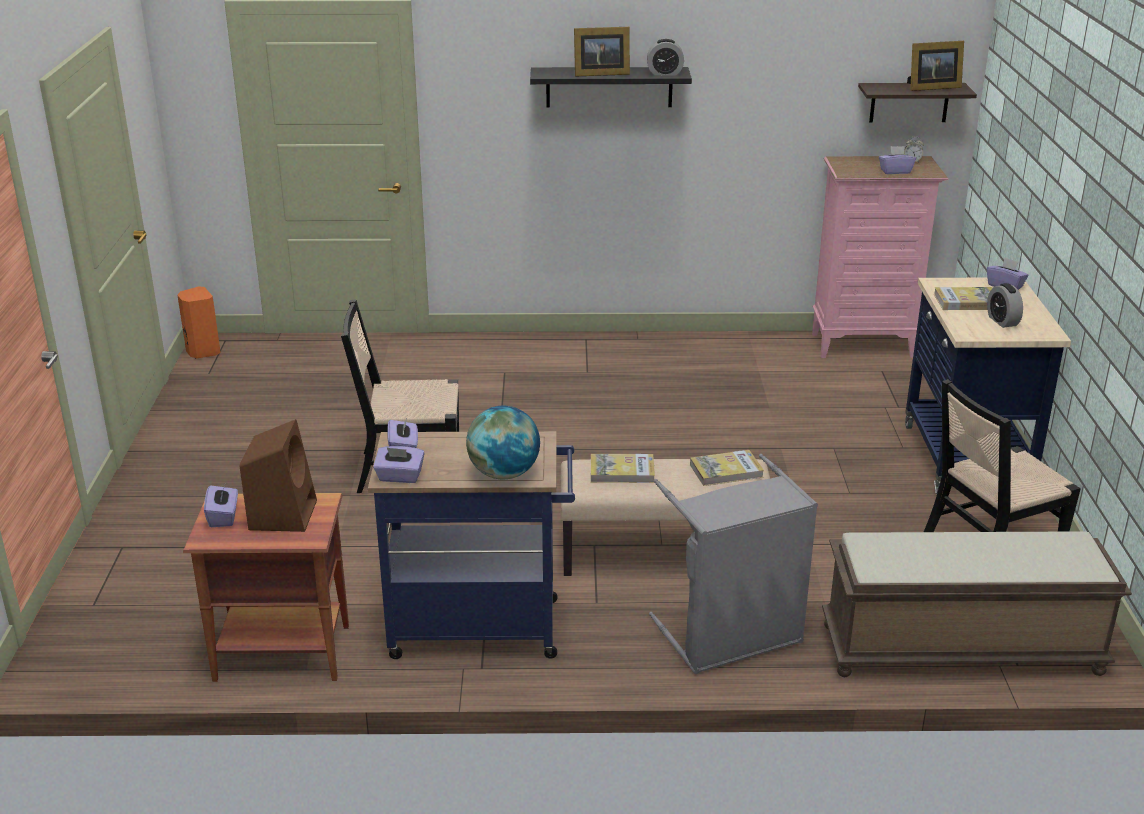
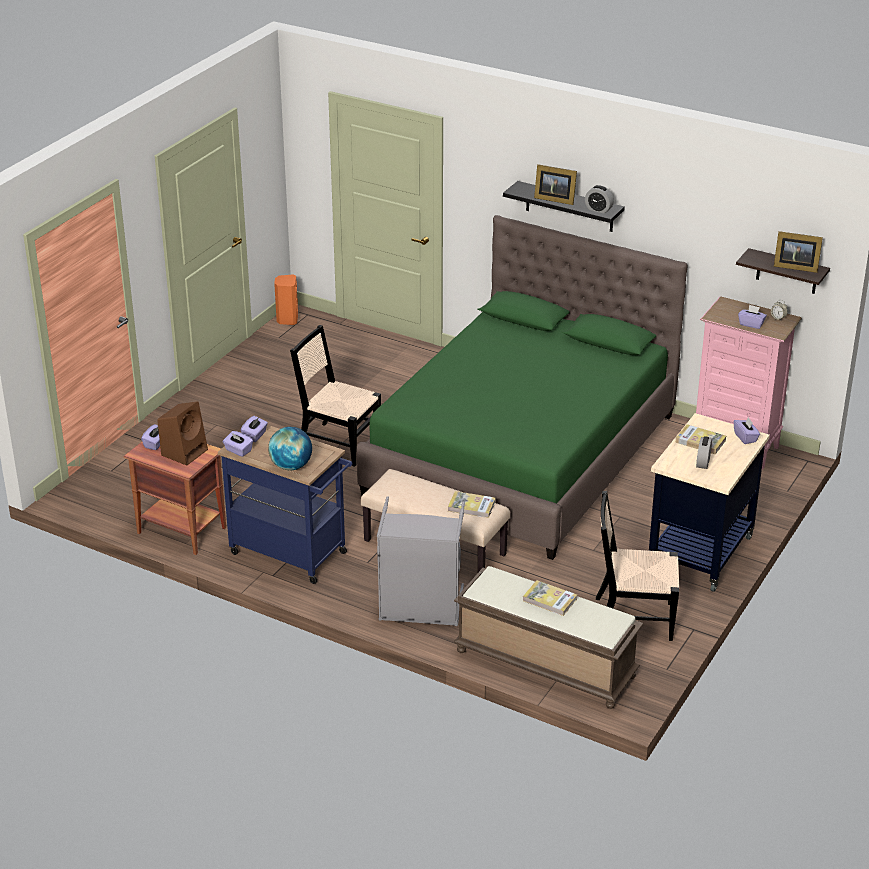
camera: 30 degrees right, 5 degrees up
book [591,454,655,483] -> book moved to [523,580,577,616]
none -> green bed [357,215,687,560]

